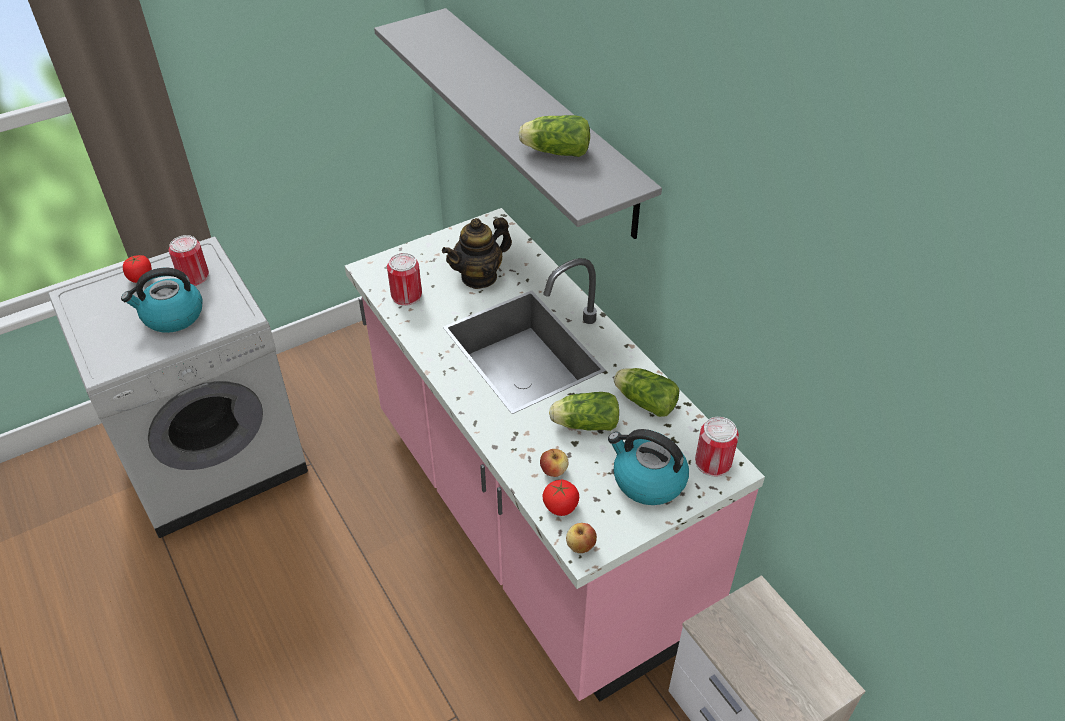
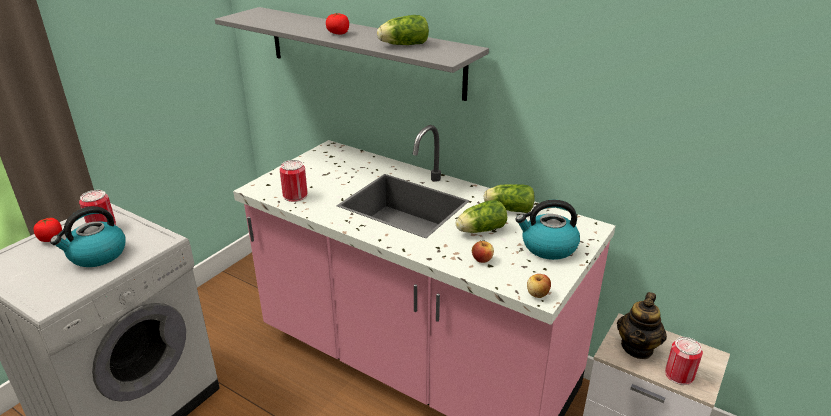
camera: 25 degrees left, 15 degrees down
teapot [442,217,512,289] -> teapot moved to [617,292,667,359]
tomato [543,480,579,516] -> tomato moved to [326,13,349,34]
can [695,417,739,477] -> can moved to [665,337,703,385]

